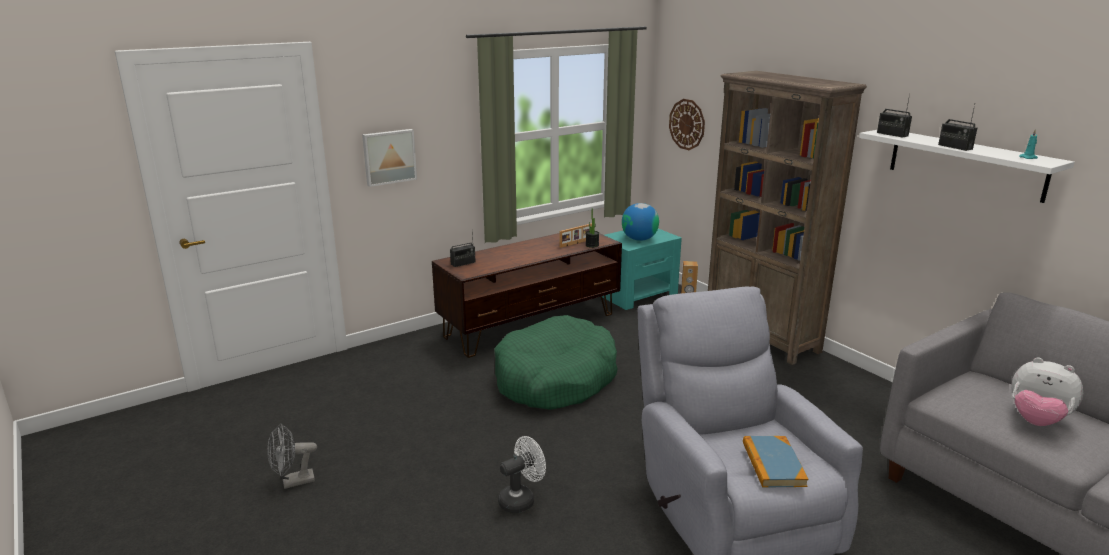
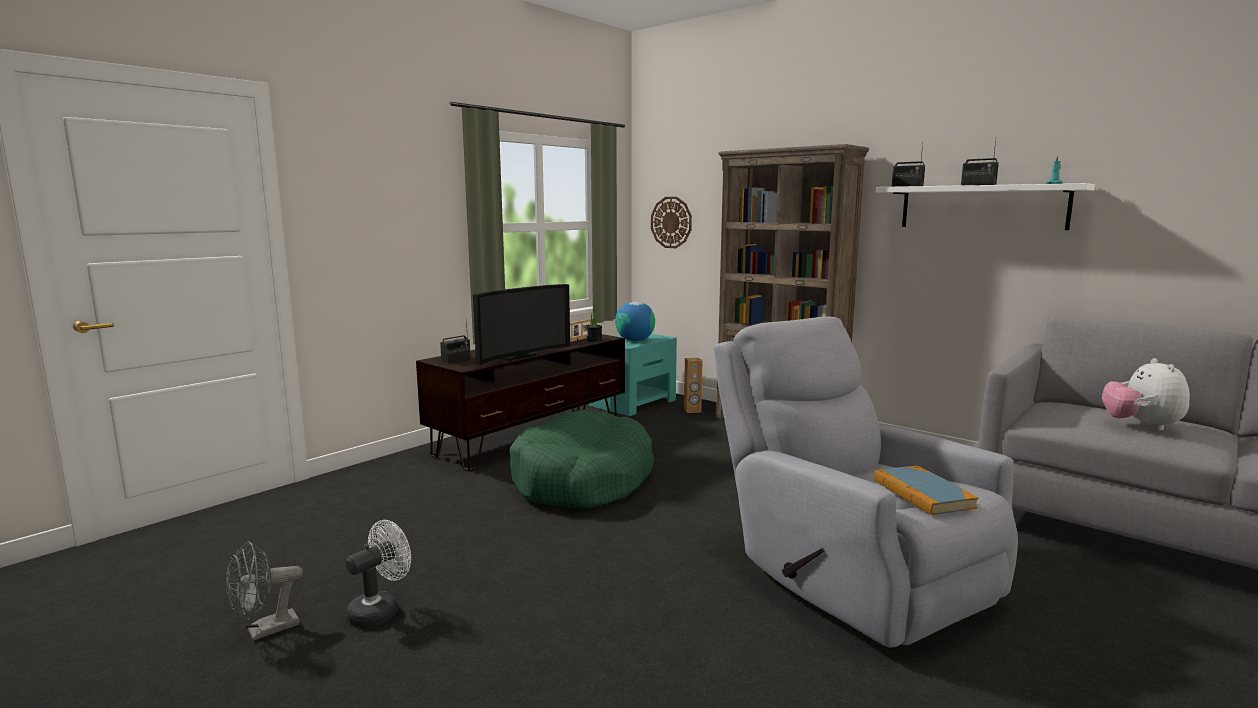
camera: 15 degrees left, 10 degrees down
picture [362,129,417,187] -> none
white fan [498,436,546,513] -> white fan moved to [346,520,411,628]
plush toy [1011,357,1083,426] -> plush toy turned 75 degrees clockwise [1102,358,1190,431]
none -> television [473,284,570,365]

